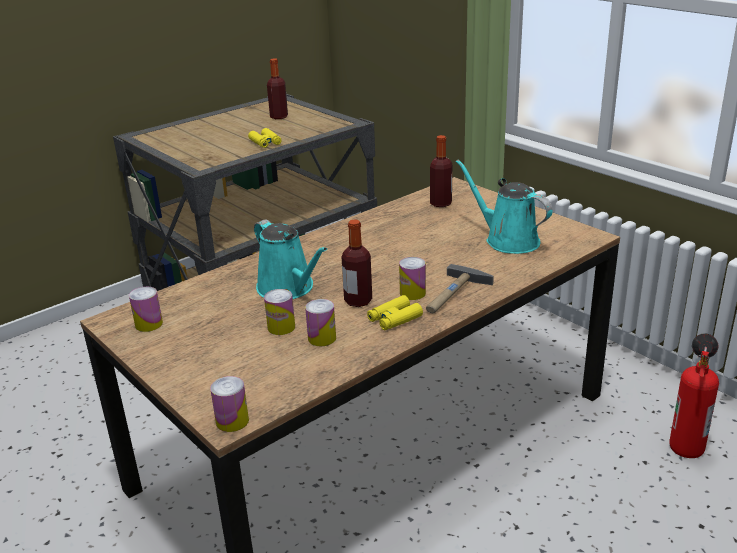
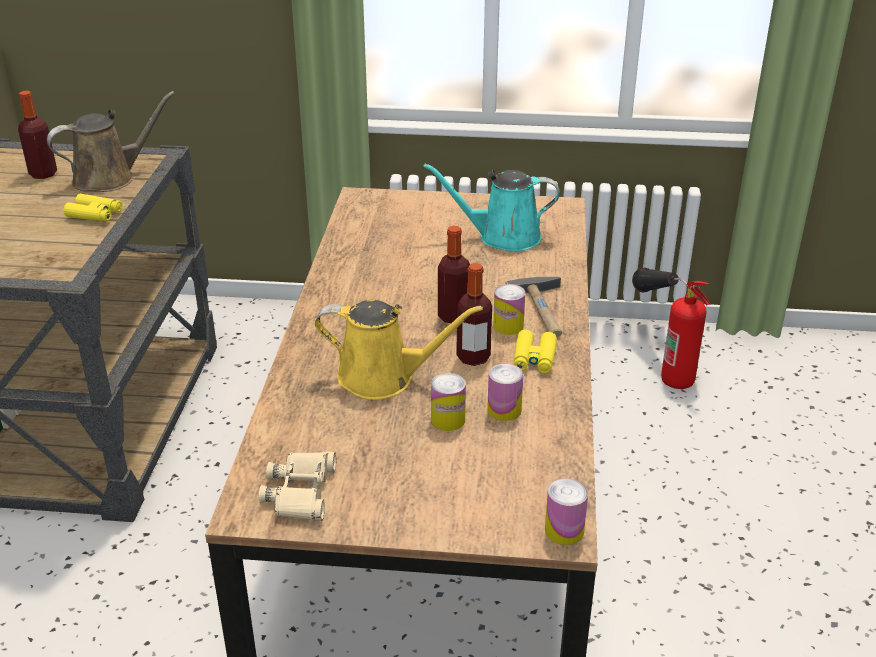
camera: 45 degrees left, 5 degrees up
can [129,287,163,332] -> beige binoculars [259,452,336,521]
turquoise watering can [254,219,327,299] -> yellow watering can [315,300,483,400]
bottle [430,135,452,207] -> bottle moved to [438,226,470,323]
none -> brown watering can [47,91,175,192]

